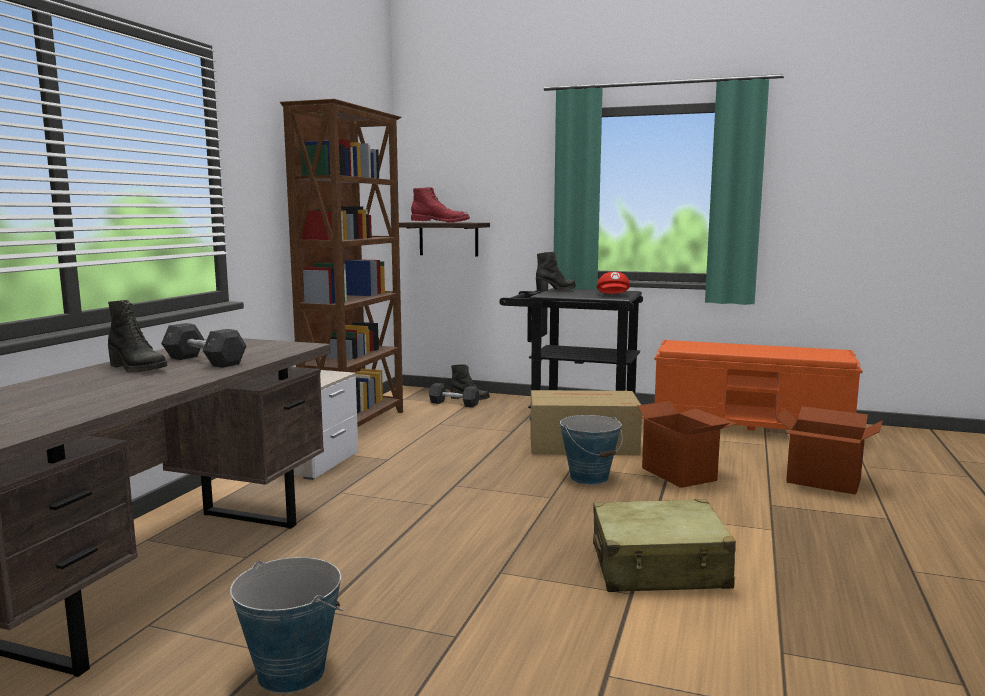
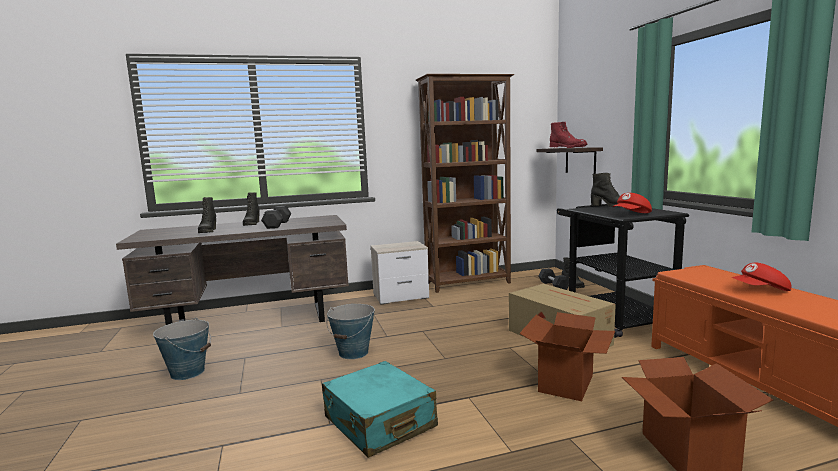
camera: 55 degrees right, 0 degrees up
bucket [560,415,623,485] -> bucket moved to [327,304,375,359]
beige suitcase [593,499,736,592] -> turquoise suitcase [322,361,438,458]
none -> black boot [198,197,216,233]
none -> red cap [732,263,791,291]

